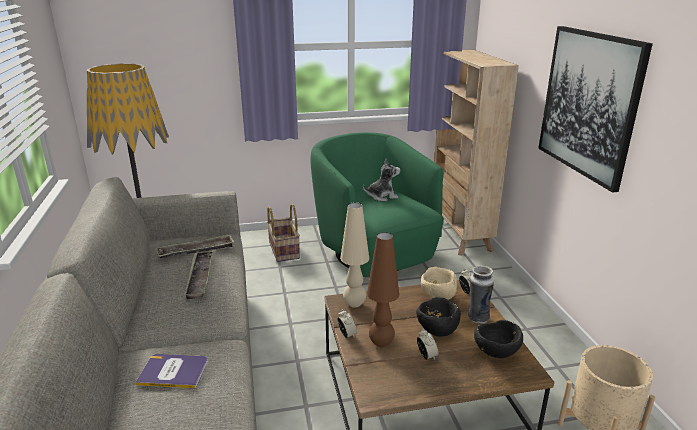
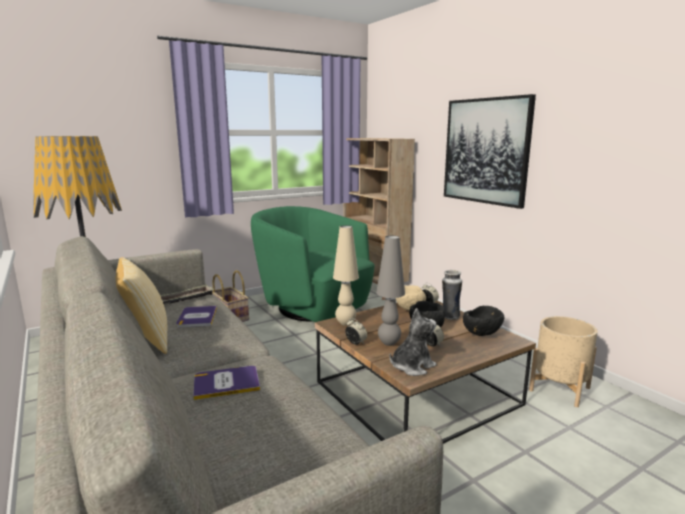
camera: 20 degrees left, 10 degrees down
tray [184,251,213,299] -> book [176,306,217,327]
plush toy [363,158,400,201] -> plush toy moved to [389,308,436,376]
brown table lamp [367,232,399,347] -> grey table lamp [376,235,405,346]
none -> pillow [116,257,167,354]

